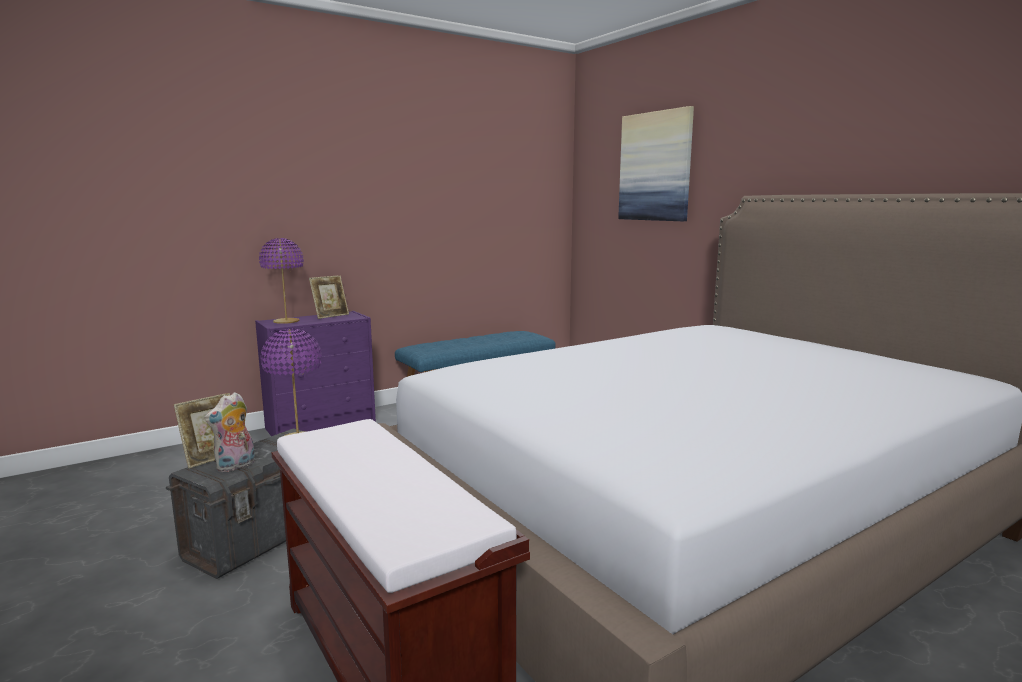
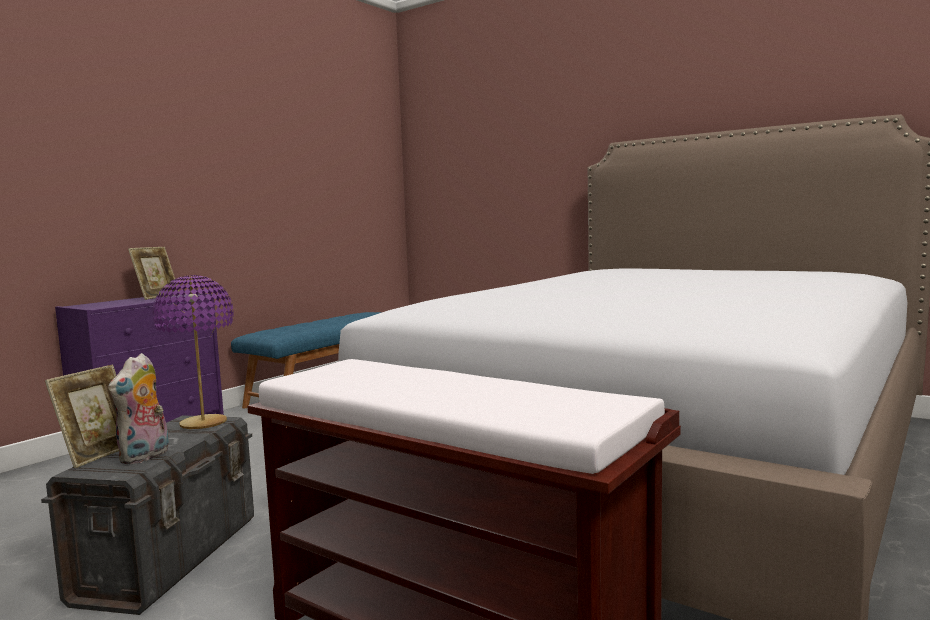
camera: 20 degrees left, 5 degrees down
purple table lamp [259,238,304,324] -> none
picture [618,106,694,221] -> none

